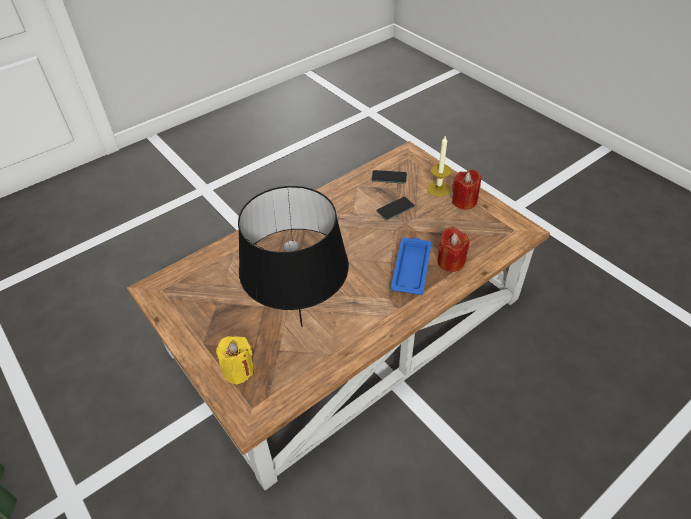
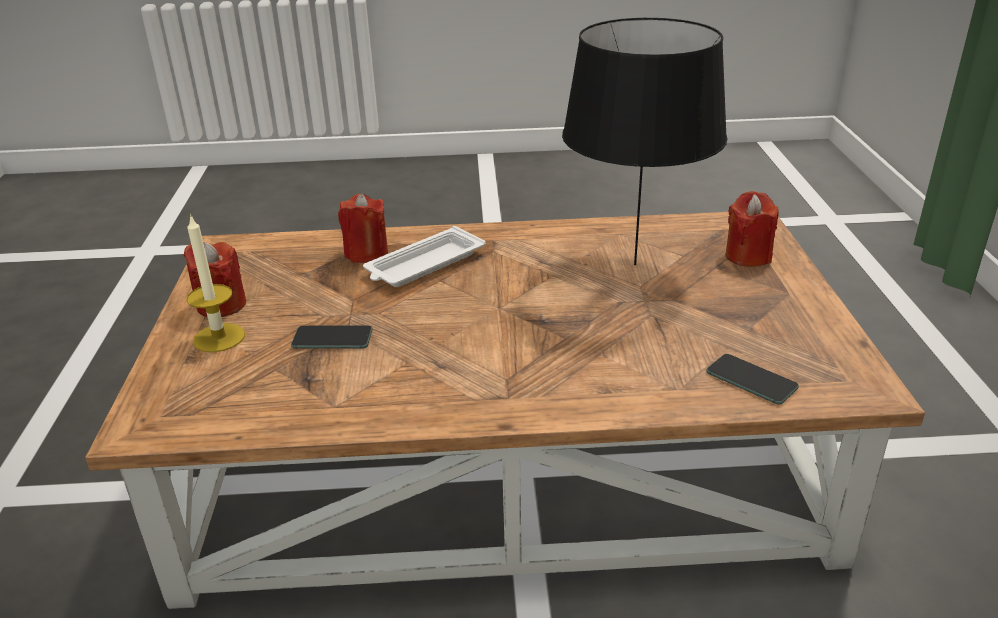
camera: 145 degrees left, 15 degrees down
yellow candle [216,336,254,385] -> red candle [726,191,779,267]
phone [371,170,407,183] -> phone moved to [706,354,799,405]
blue tray [391,238,432,295] -> white tray [363,226,486,287]

